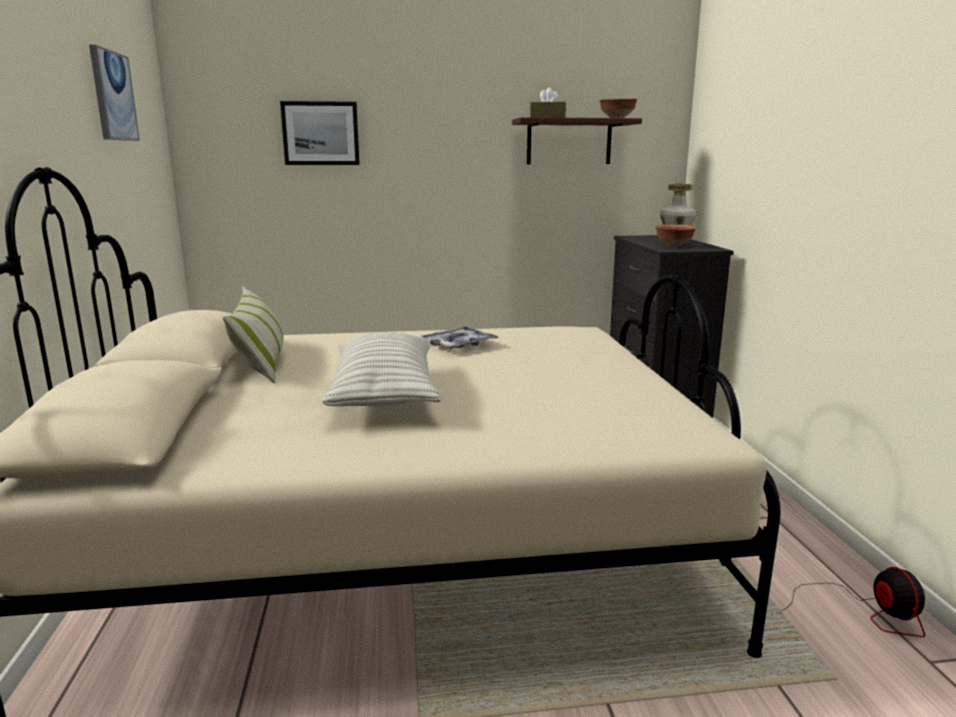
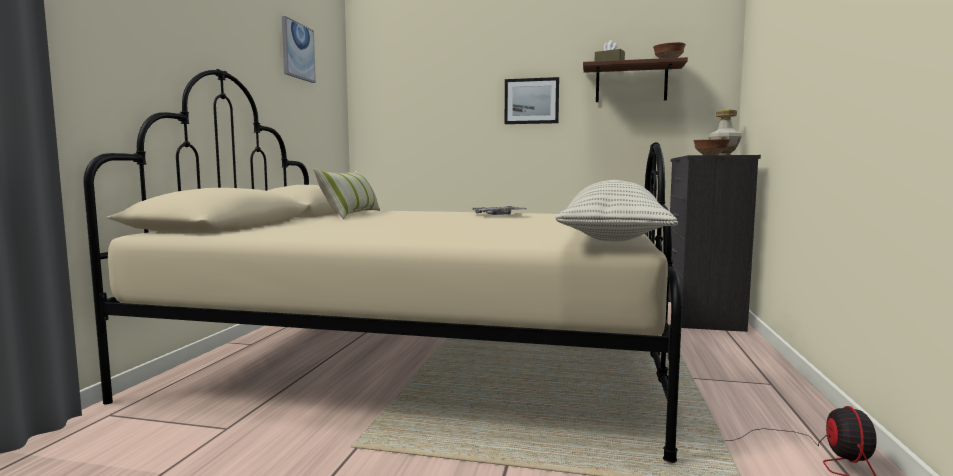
camera: 20 degrees right, 10 degrees down
picture [280,101,360,165] -> picture moved to [505,77,559,124]
pillow [322,332,441,406] -> pillow moved to [555,180,678,241]

